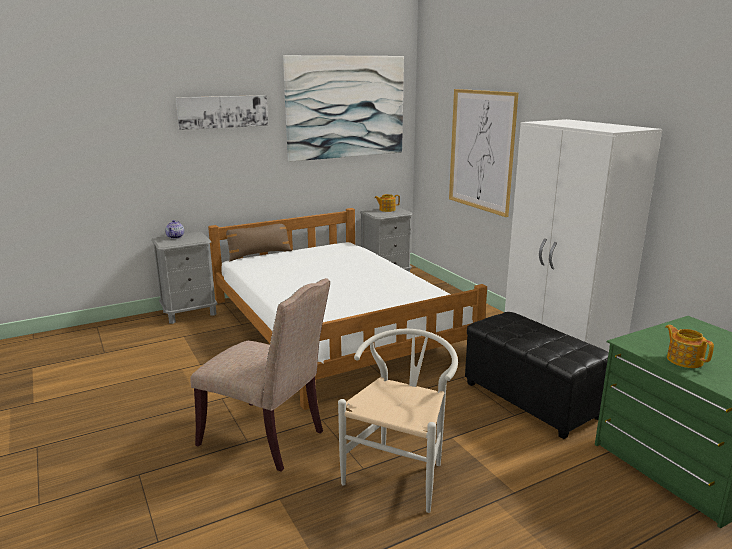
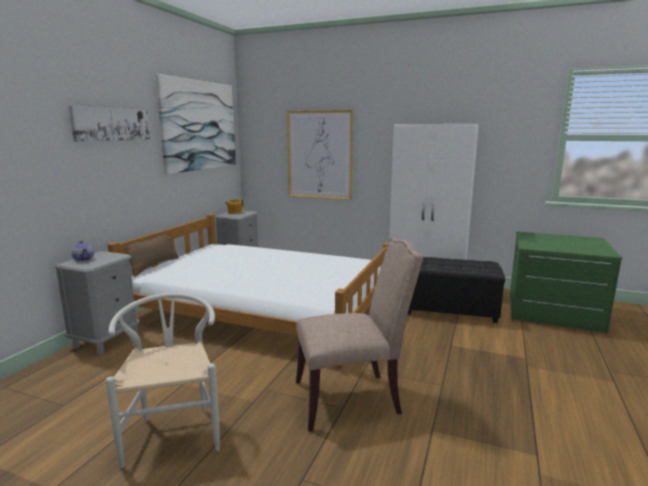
camera: 40 degrees left, 5 degrees down
white chair [338,329,458,513] -> white chair moved to [105,293,220,468]
teapot [666,325,714,368] -> none

